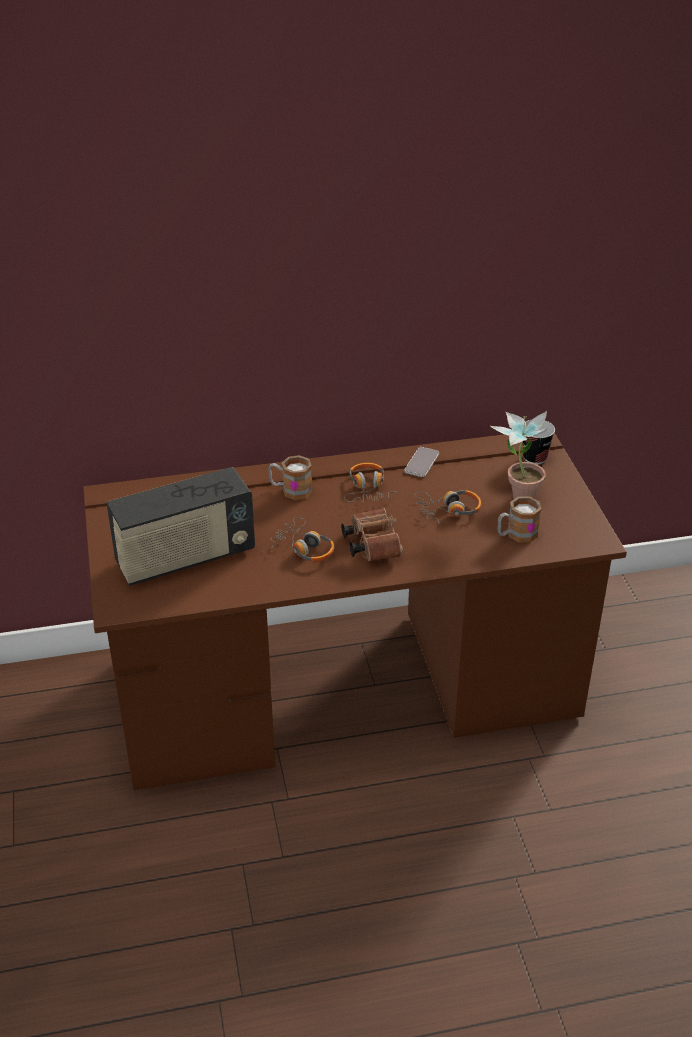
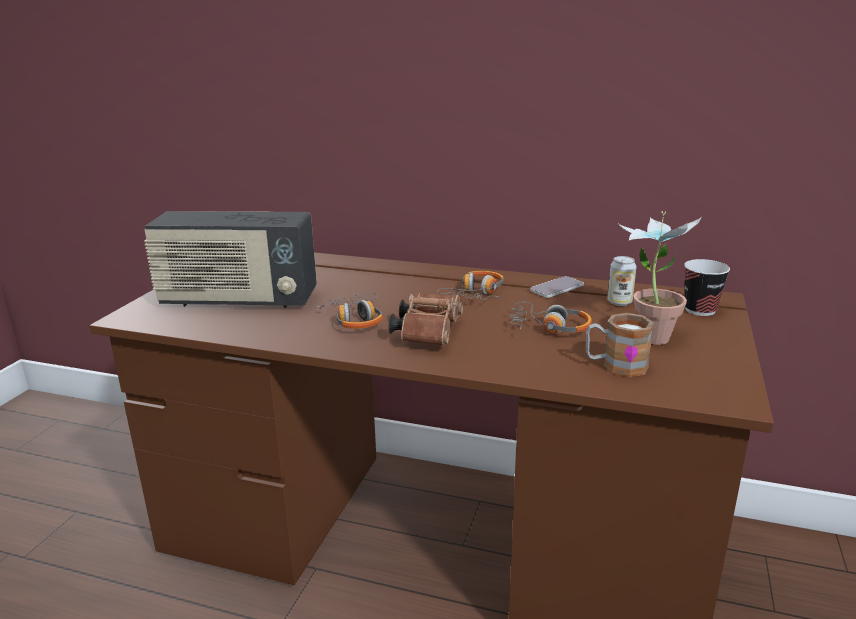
camera: 30 degrees right, 15 degrees down
mug [268,455,312,500] -> none
none -> can [607,256,636,306]

